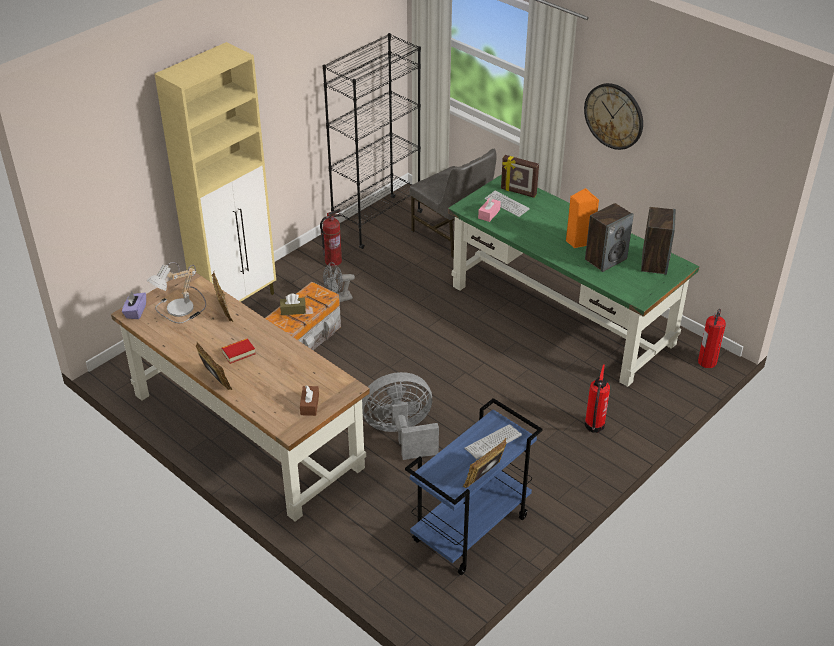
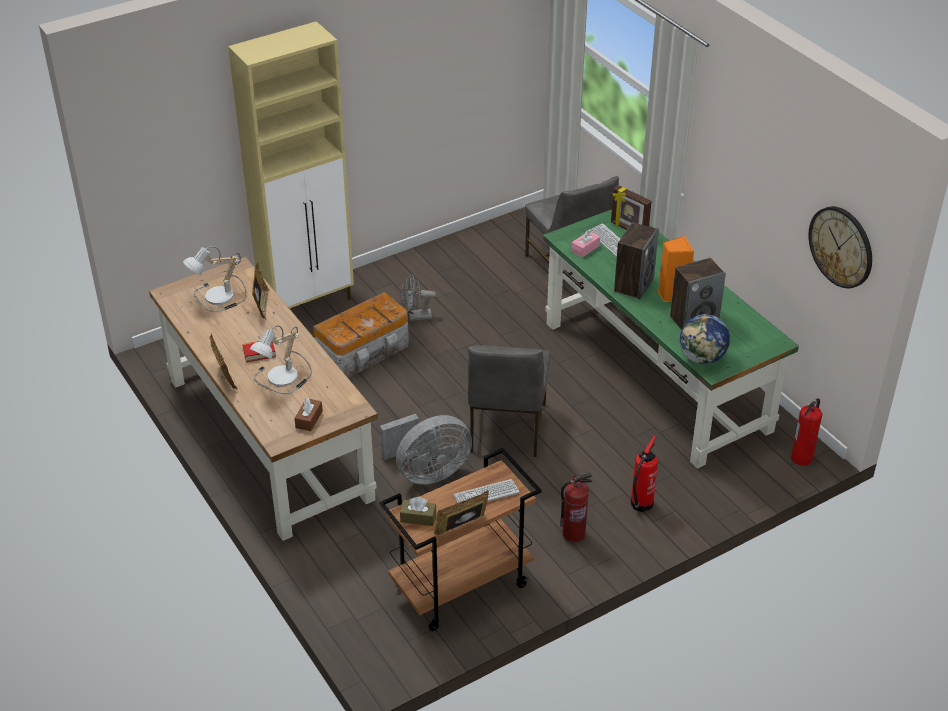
camera: 15 degrees right, 0 degrees up
purple tissue box [122,292,146,319] -> none
brown tissue box [280,293,306,315] -> brown tissue box moved to [400,497,436,526]
fire extinguisher [320,209,342,266] -> fire extinguisher moved to [560,472,592,542]
black bookcase [323,33,423,249] -> none
grey fan [362,372,439,460] -> grey fan turned 150 degrees clockwise [380,414,472,484]
blue cart [405,398,543,575] -> brown cart [379,448,542,631]
wall clock [584,83,643,150] -> wall clock moved to [808,206,872,288]
speaker [641,207,676,275] -> speaker moved to [614,222,659,299]
none -> table lamp [250,325,312,394]
none -> grey chair [467,345,550,457]
none -> globe [680,314,730,364]

